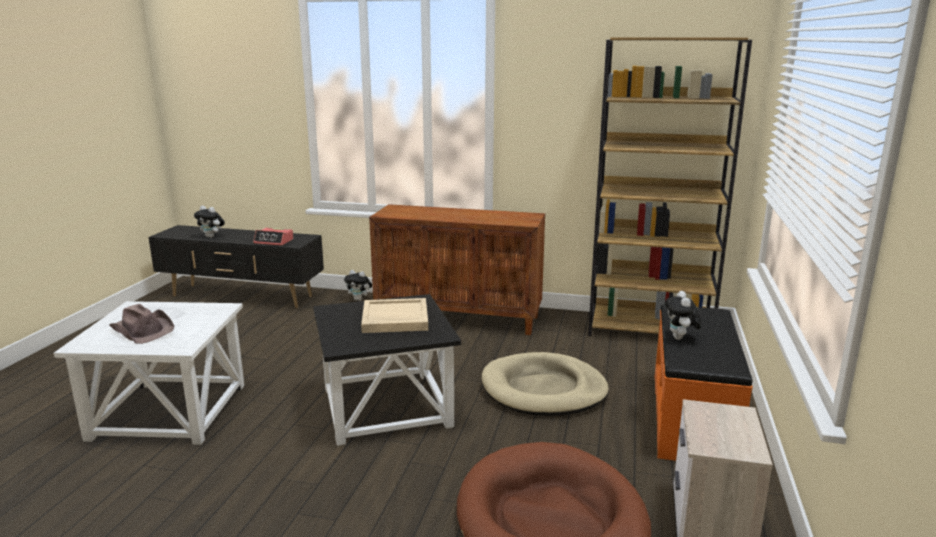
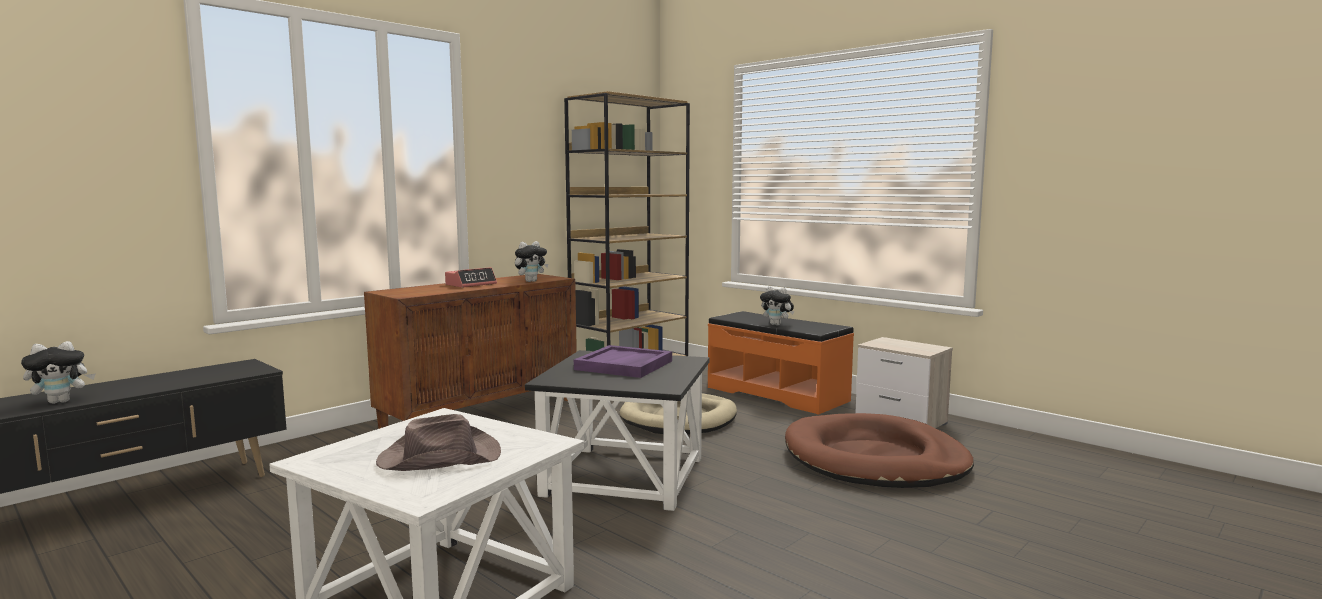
camera: 60 degrees left, 10 degrees down
alarm clock [253,228,293,246] -> alarm clock moved to [445,267,497,287]
plush toy [344,270,372,301] -> plush toy moved to [515,241,548,282]
beige tray [361,298,428,333] -> purple tray [574,345,672,378]

